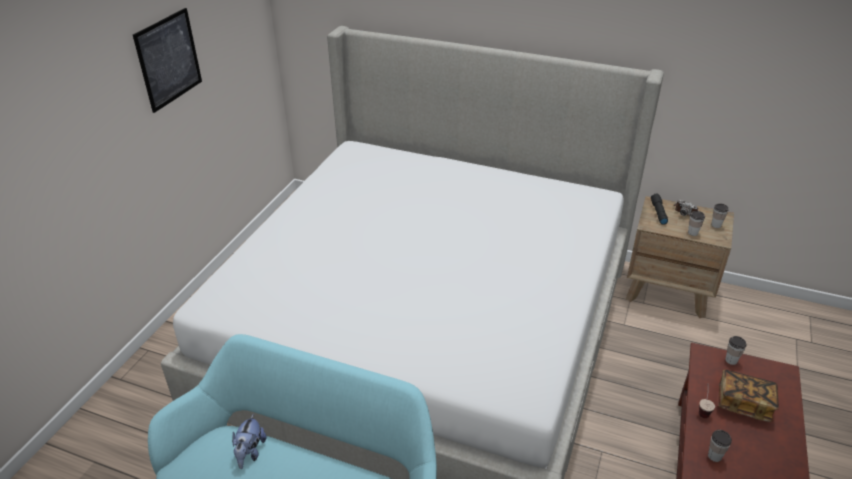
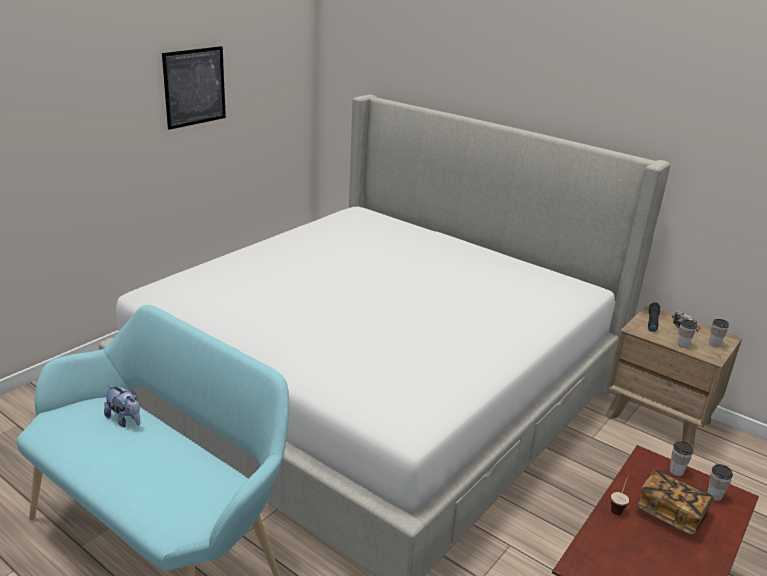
camera: 15 degrees right, 10 degrees down
plush toy [232,414,267,469] -> plush toy turned 75 degrees counterclockwise [104,385,140,427]
cup [708,430,732,462] -> cup moved to [707,464,733,501]

